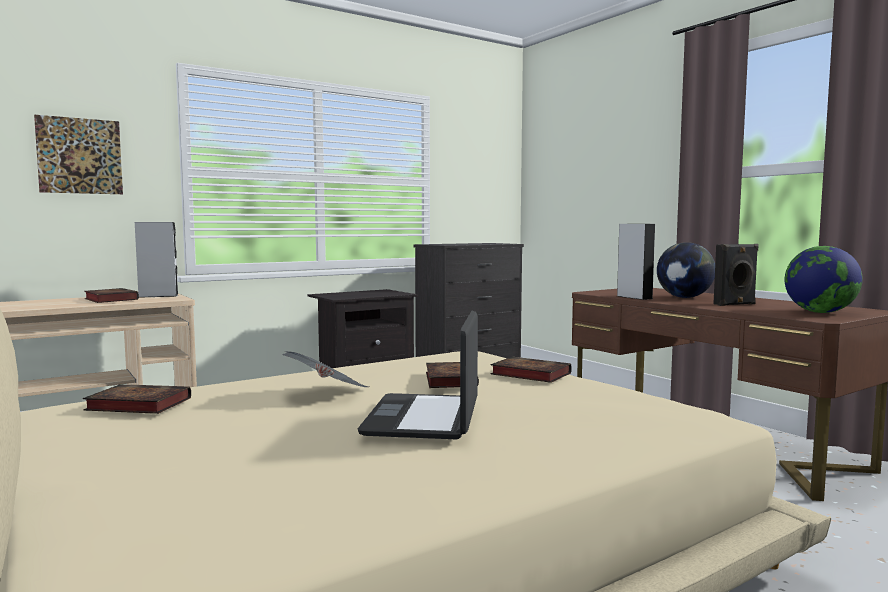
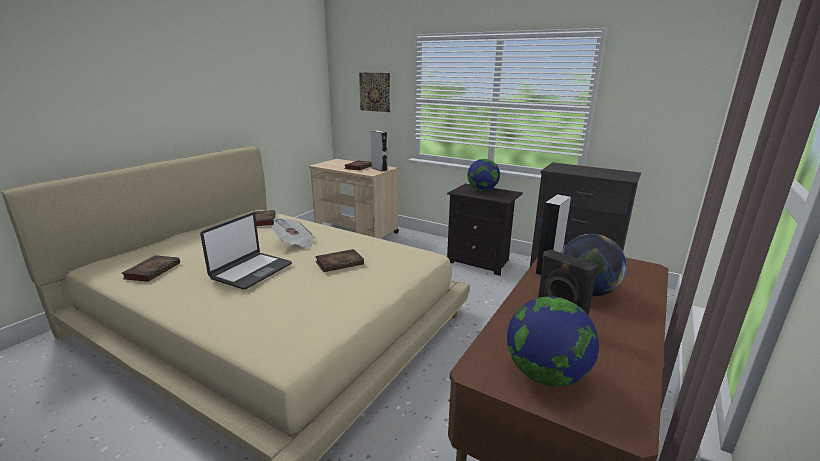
camera: 65 degrees right, 15 degrees up
laptop [358,311,478,440] -> laptop turned 135 degrees clockwise [200,213,292,289]
book [490,357,572,383] -> book moved to [121,255,180,282]
none -> globe [468,159,500,191]

